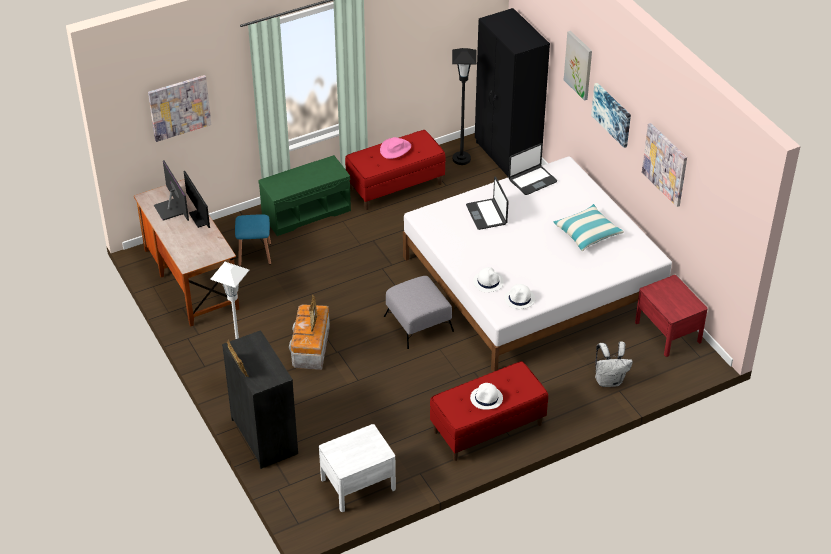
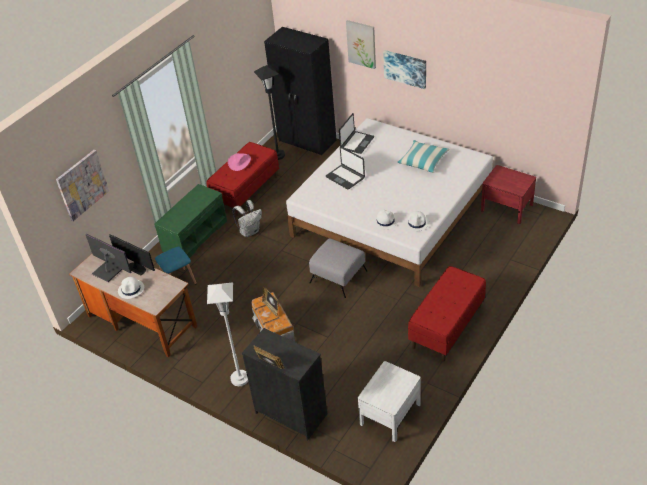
camera: 25 degrees left, 0 degrees up
white hat [470,383,503,409] -> white hat moved to [118,277,144,299]
white backpack [595,341,633,387] -> white backpack moved to [232,200,262,237]
picture [642,123,687,207] -> none

